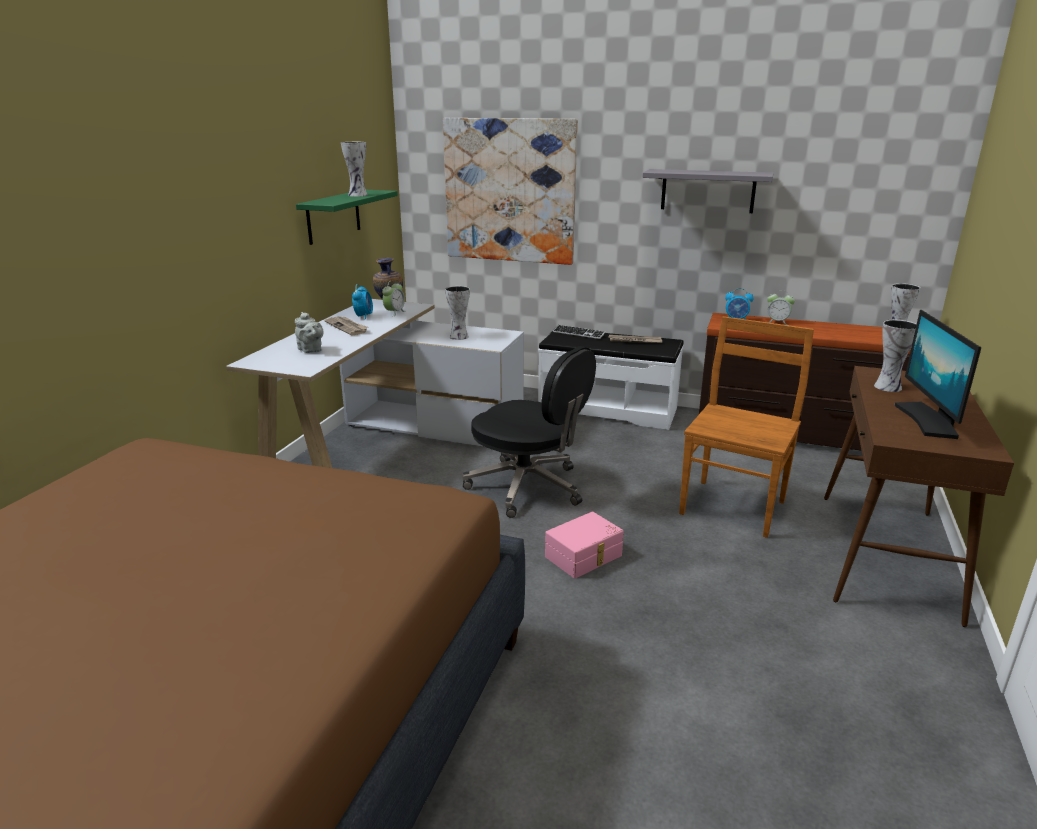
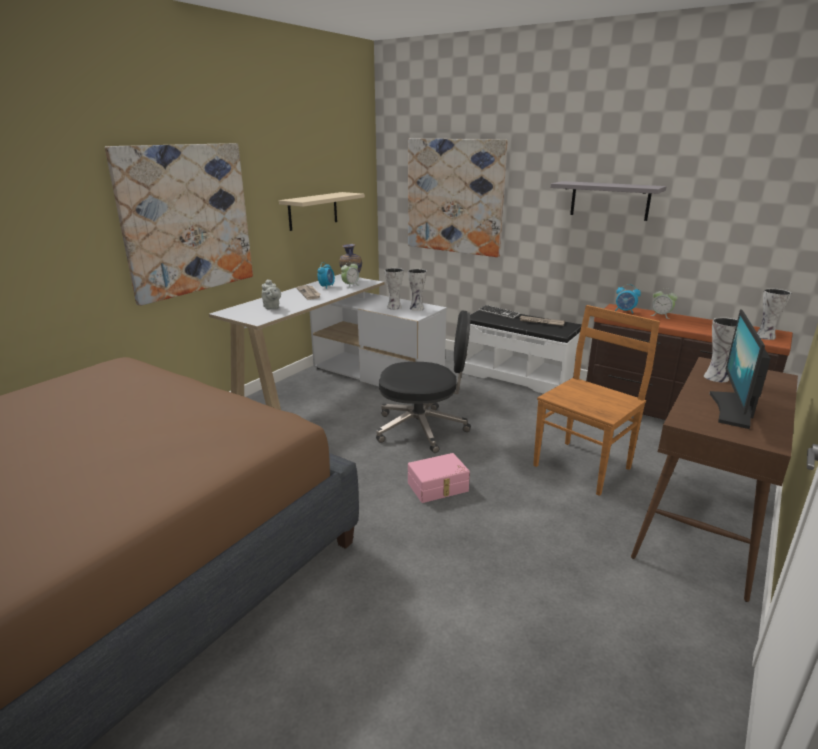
camera: 15 degrees right, 0 degrees up
green shelf [296,190,398,245] -> beige shelf [279,192,365,231]
vase [341,142,368,197] -> vase moved to [408,269,427,311]
black office chair [462,346,596,518] -> black office chair turned 45 degrees counterclockwise [376,310,471,453]
none -> picture [105,143,253,306]

